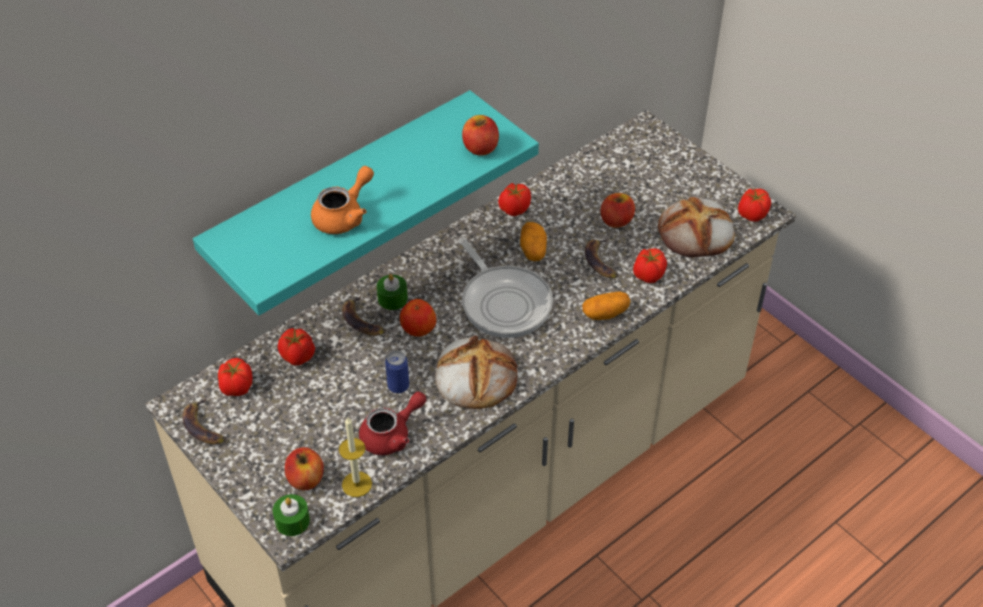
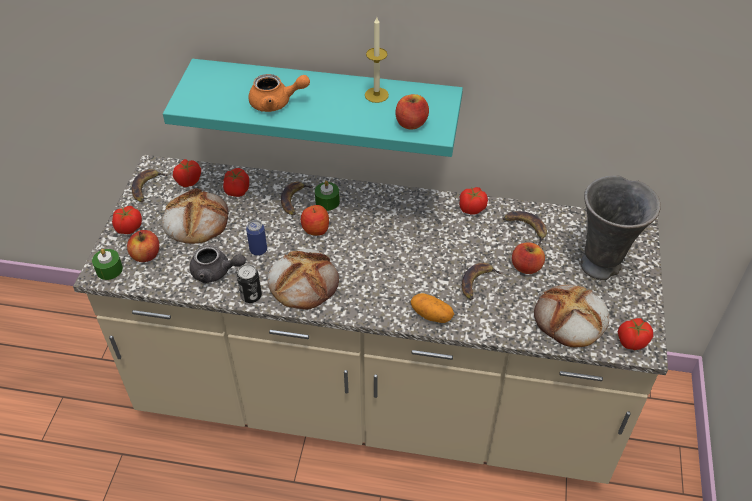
camera: 50 degrees right, 0 degrees up
candle [339,417,372,497] -> candle moved to [365,17,389,103]
red teapot [359,392,426,455] -> grey teapot [189,245,246,283]
frying pan [458,237,553,338] -> none
potato [520,222,547,261] -> none
tomato [633,248,667,283] -> tomato moved to [112,206,142,234]
none -> bread [162,188,228,244]
none -> can [237,264,262,303]
none -> banana [503,211,547,246]
none -> grey vase [581,175,661,280]

